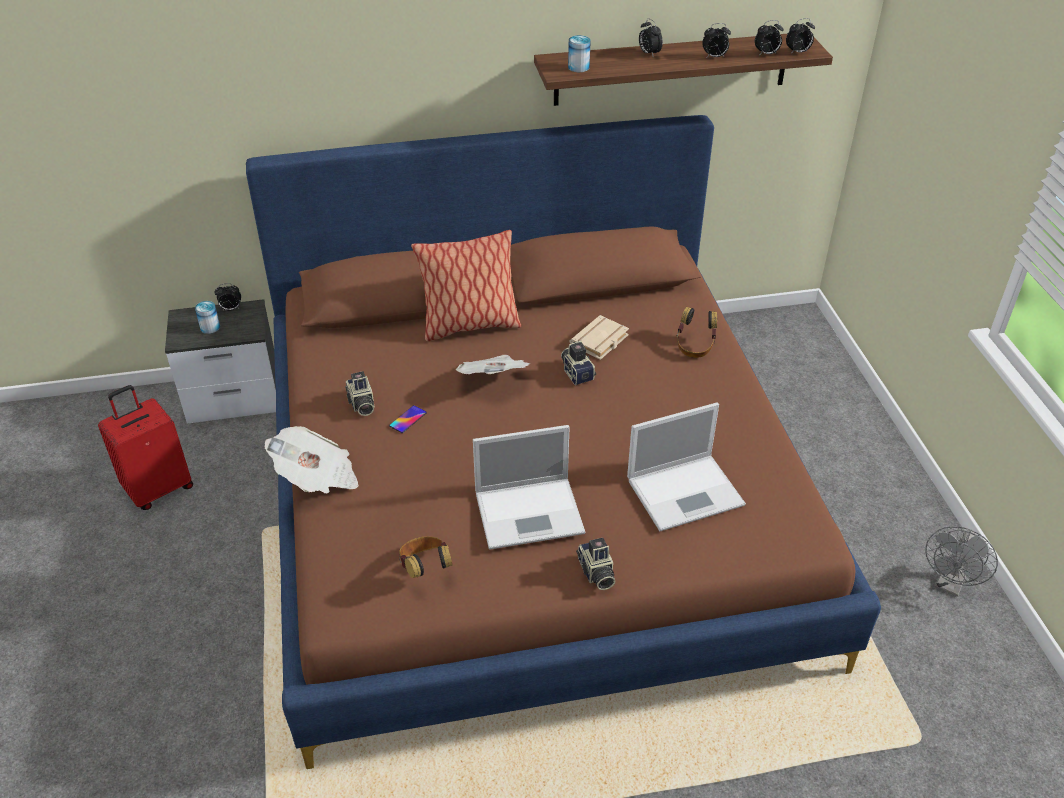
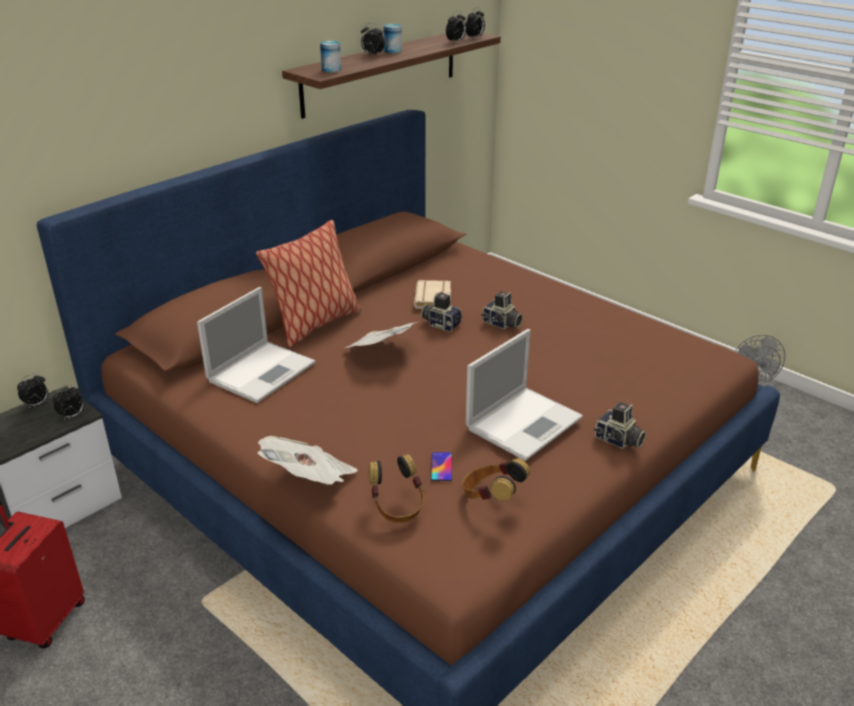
camera: 35 degrees left, 10 degrees down
can [195,301,220,334] -> can moved to [383,24,402,53]
camera [345,371,374,416] -> camera moved to [481,291,523,329]
phone [389,405,427,433] -> phone moved to [431,452,452,481]
laptop [627,403,746,531] -> laptop moved to [197,287,315,403]
headphones [677,307,717,358] -> headphones moved to [368,454,424,523]
alarm clock [702,23,731,57] -> alarm clock moved to [53,385,84,421]

